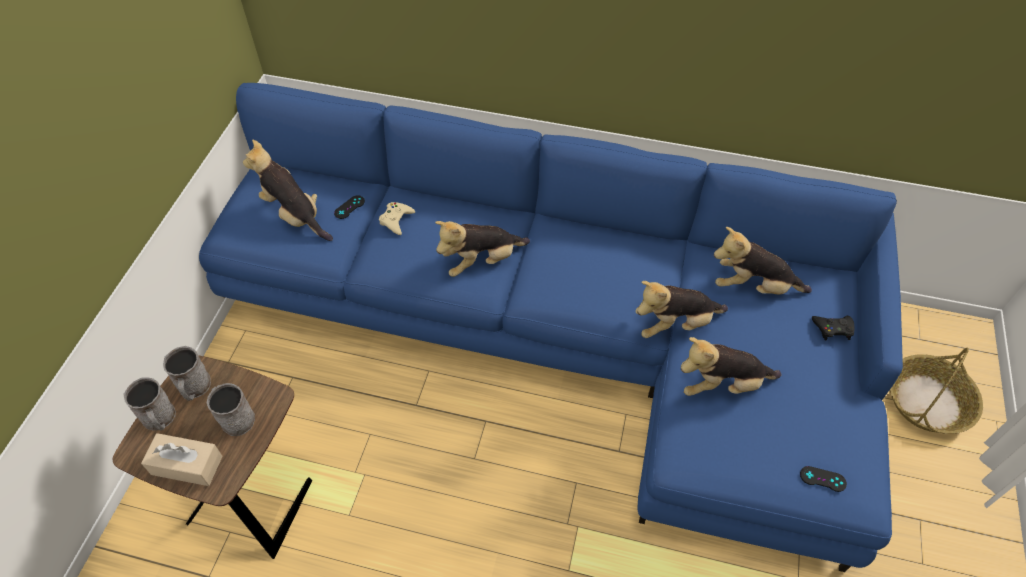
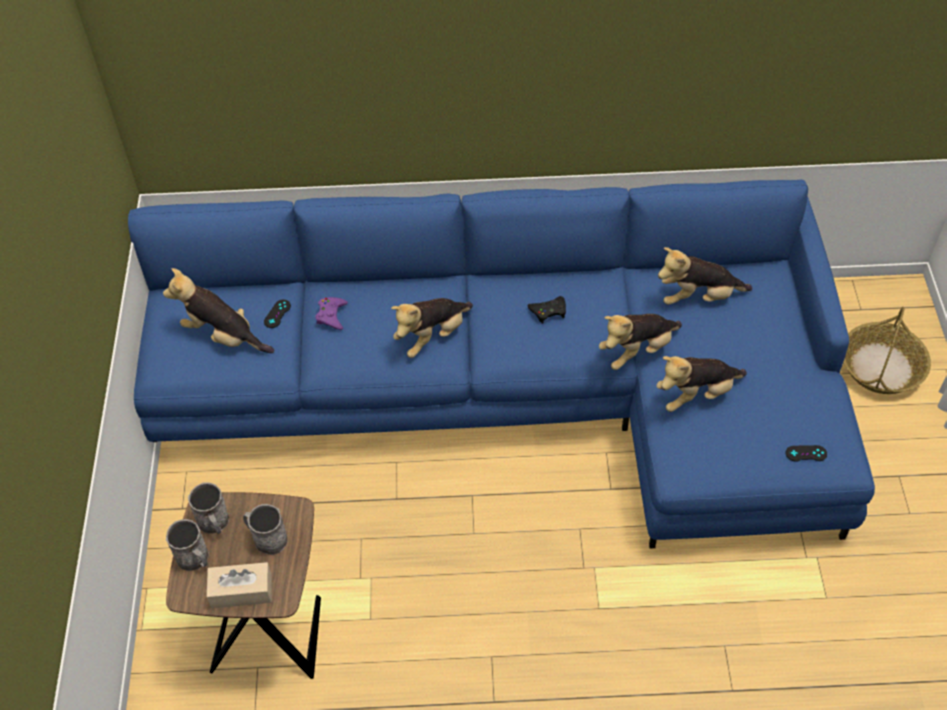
camera: 15 degrees left, 0 degrees up
beige game controller [379,202,415,235] -> purple game controller [315,297,348,330]
black game controller [812,316,855,340] -> black game controller moved to [527,296,566,324]

